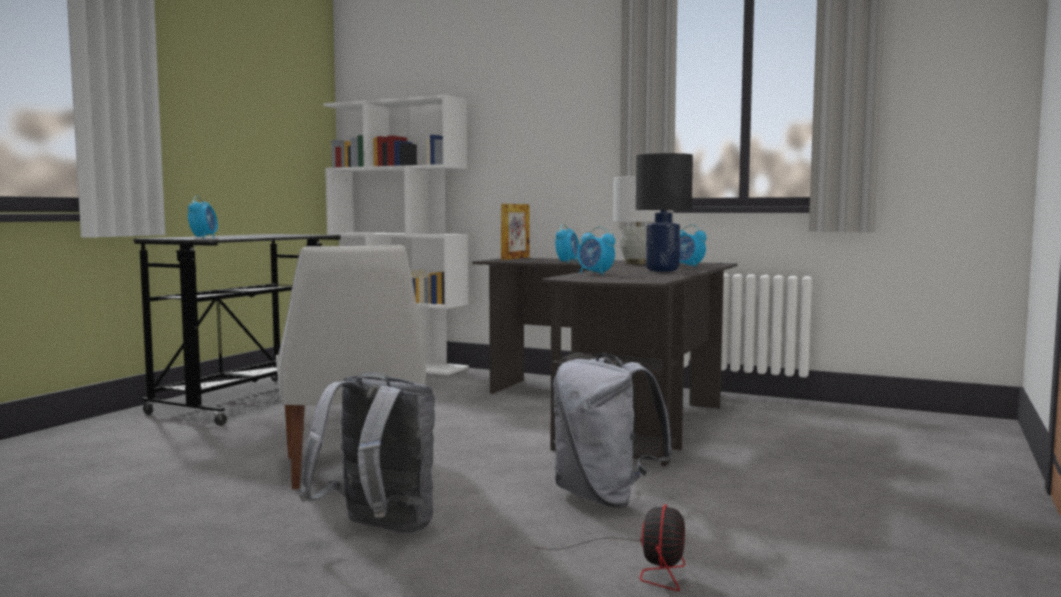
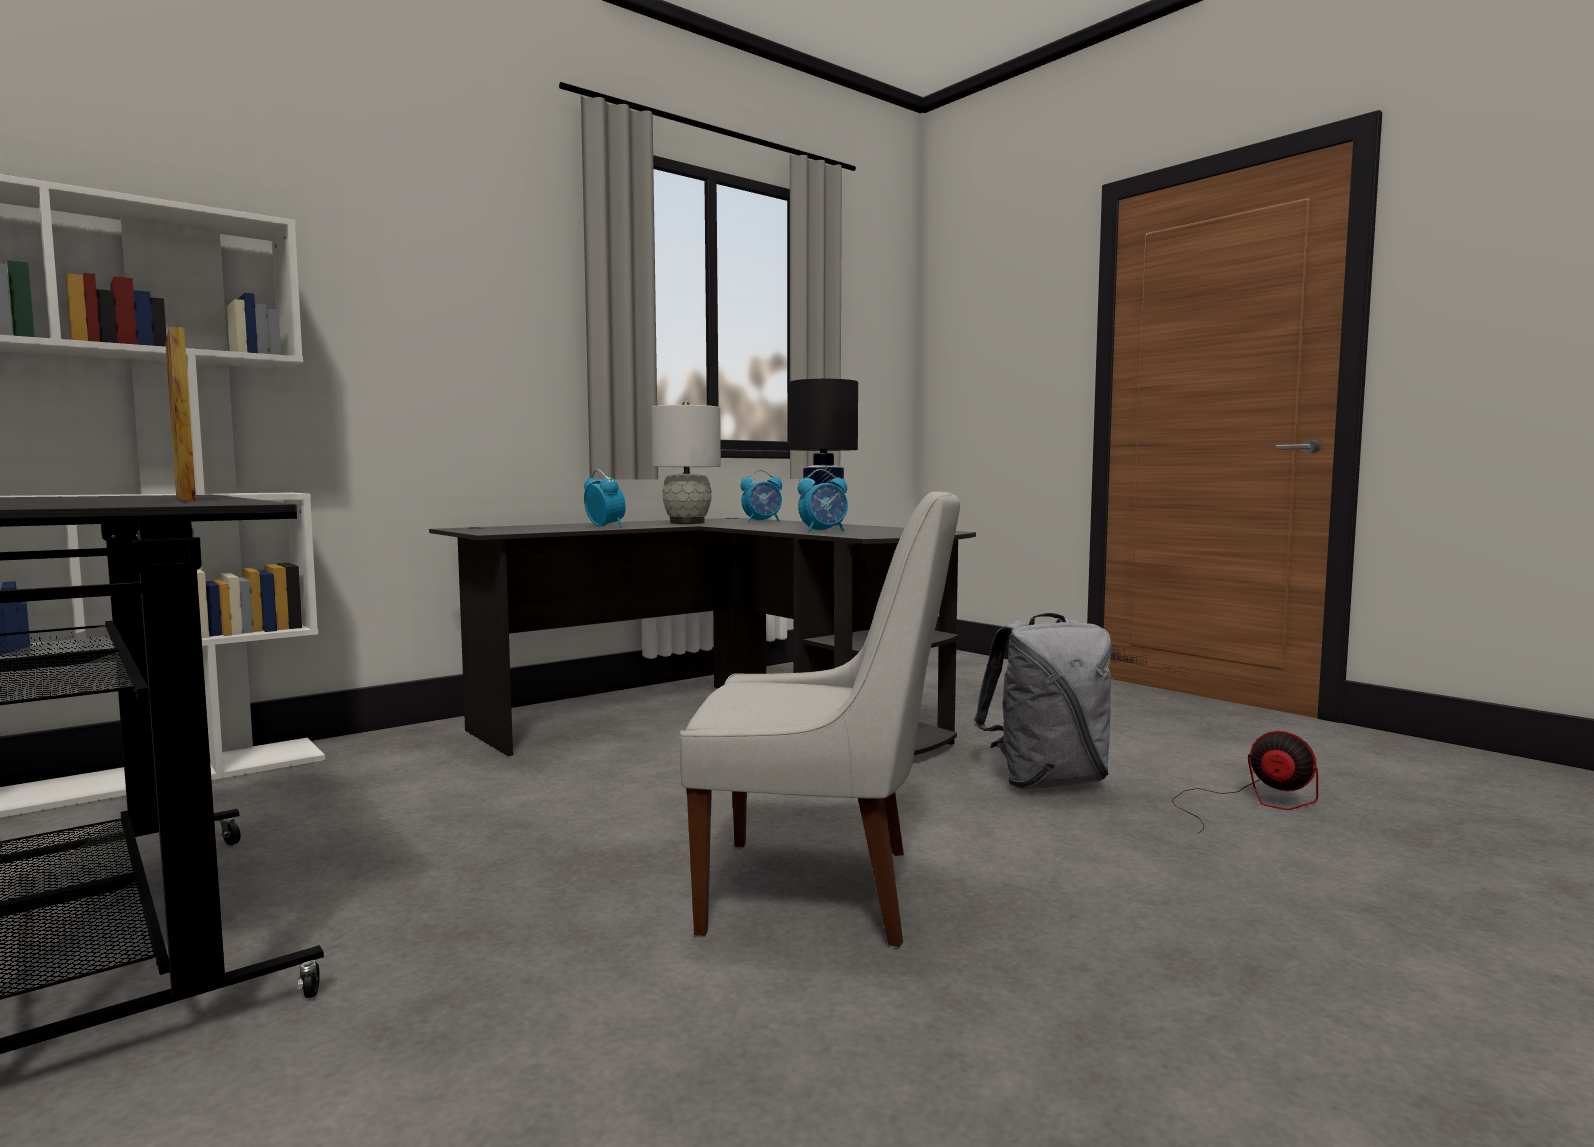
camera: 65 degrees left, 0 degrees up
alarm clock [188,196,218,238] -> none
grey backpack [299,372,435,533] -> none
picture frame [501,204,529,260] -> picture frame moved to [165,326,196,501]

